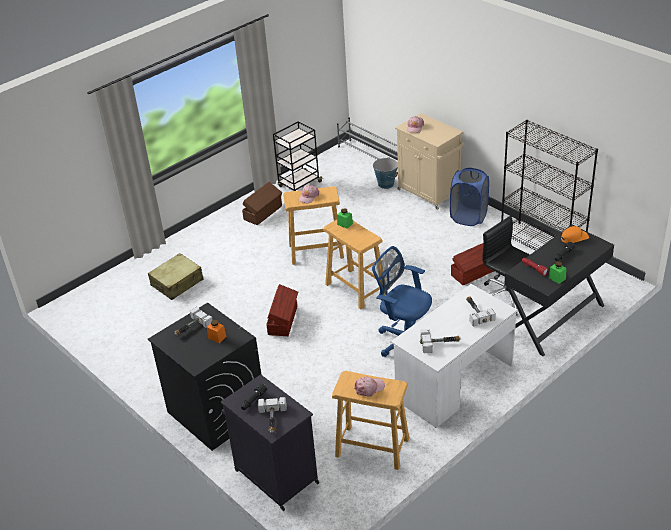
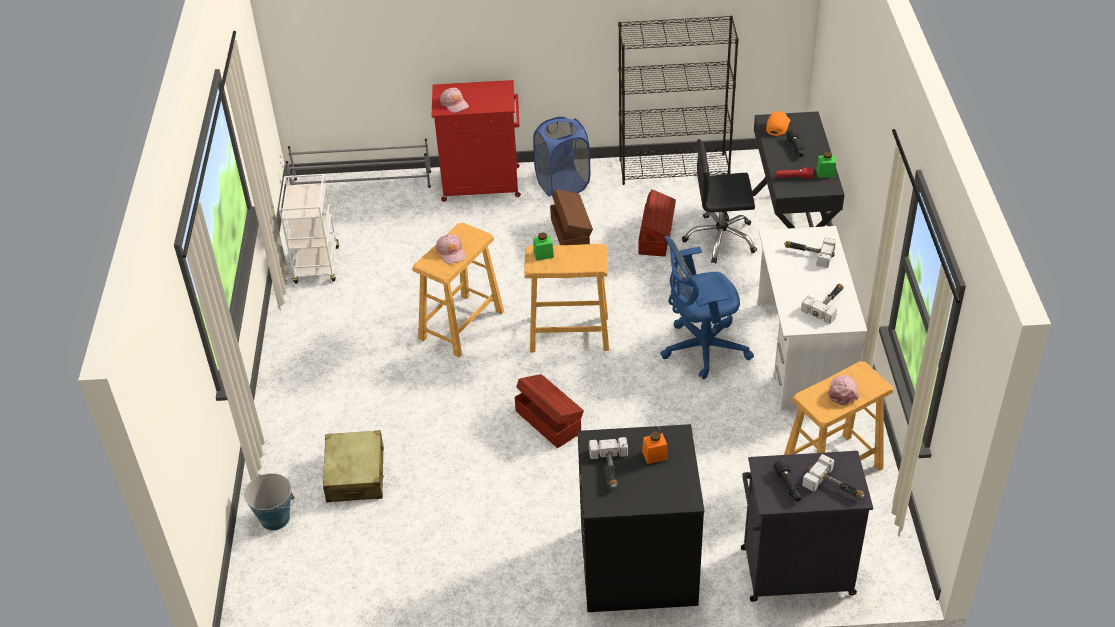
camera: 50 degrees left, 5 degrees up
brown storage box [242,182,282,225] -> brown storage box moved to [550,189,593,245]
black cart [273,121,323,191] -> white cart [279,174,339,284]
bucket [373,157,398,189] -> bucket moved to [244,473,294,531]
beige cabinet [395,113,464,210] -> red cabinet [432,80,521,202]

